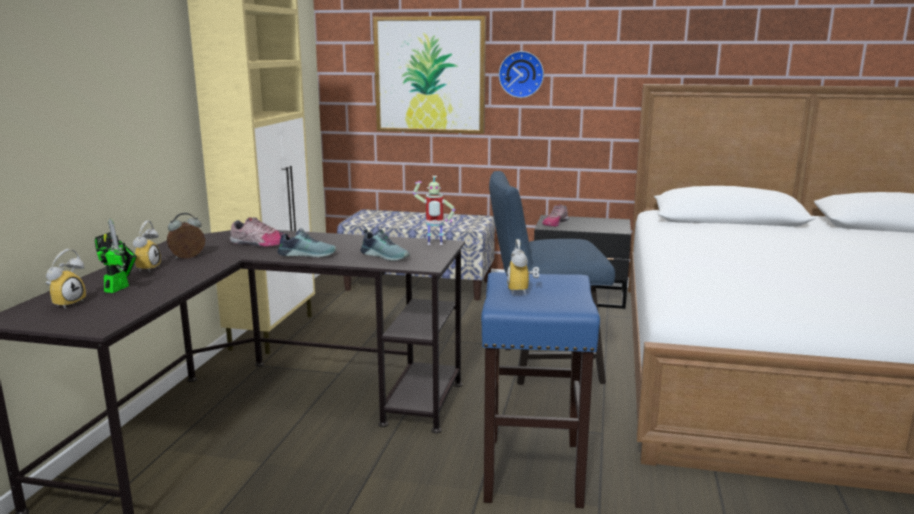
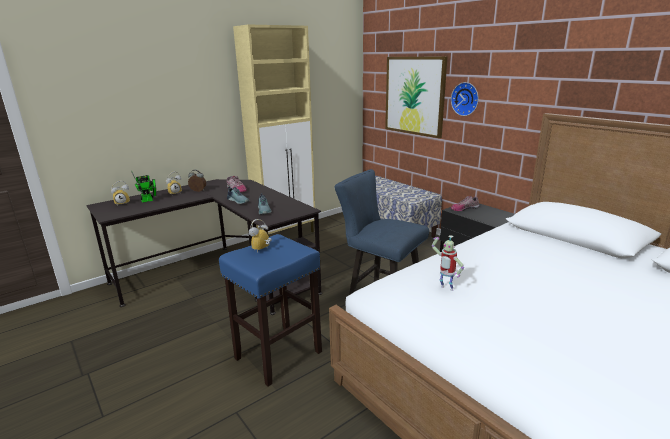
camera: 40 degrees right, 5 degrees up
toy robot [413,176,455,245] -> toy robot moved to [432,235,464,291]

